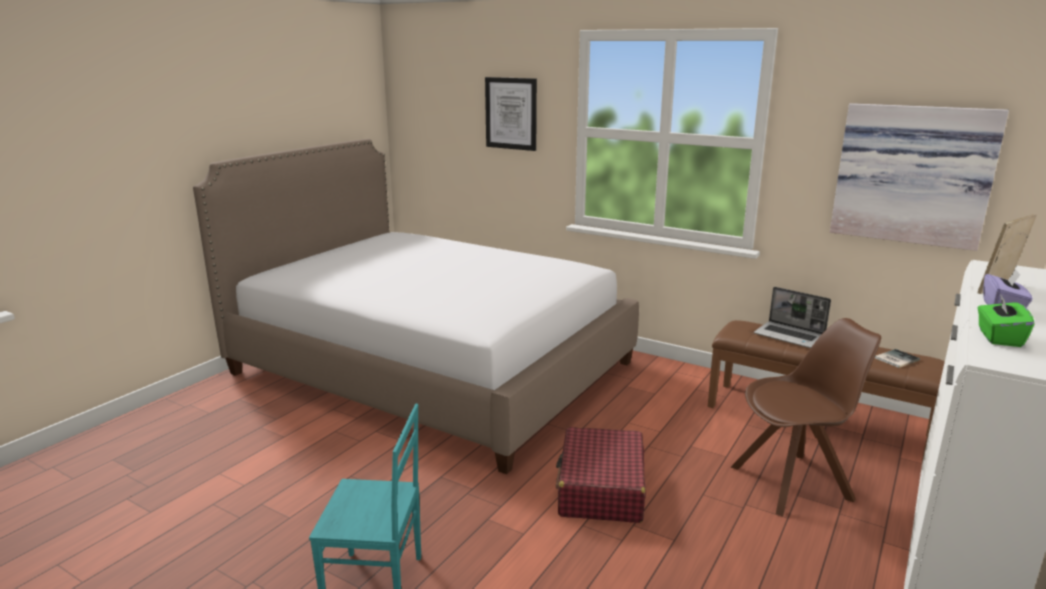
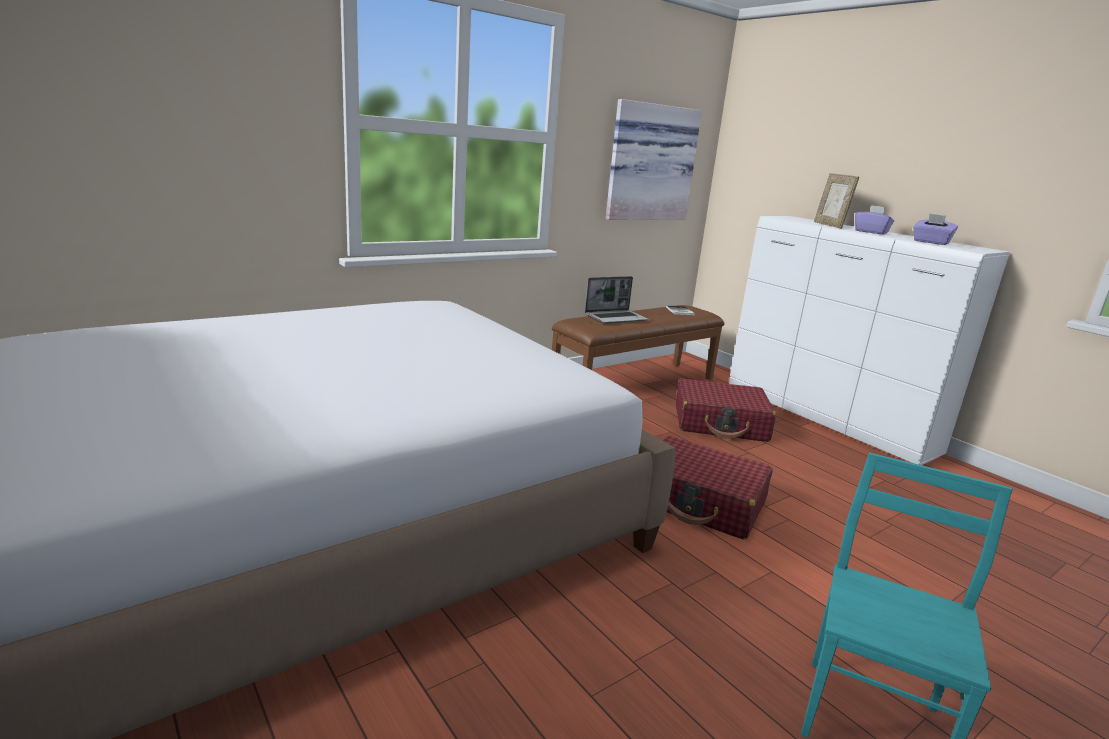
camera: 70 degrees left, 0 degrees up
picture [485,77,537,151] -> none
brown chair [730,318,881,516] -> red suitcase [676,378,776,442]
green tissue box [978,294,1035,347] -> purple tissue box [913,213,958,245]

